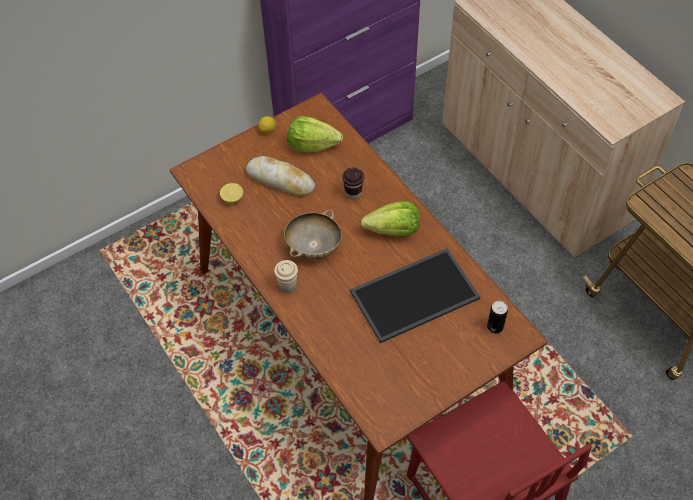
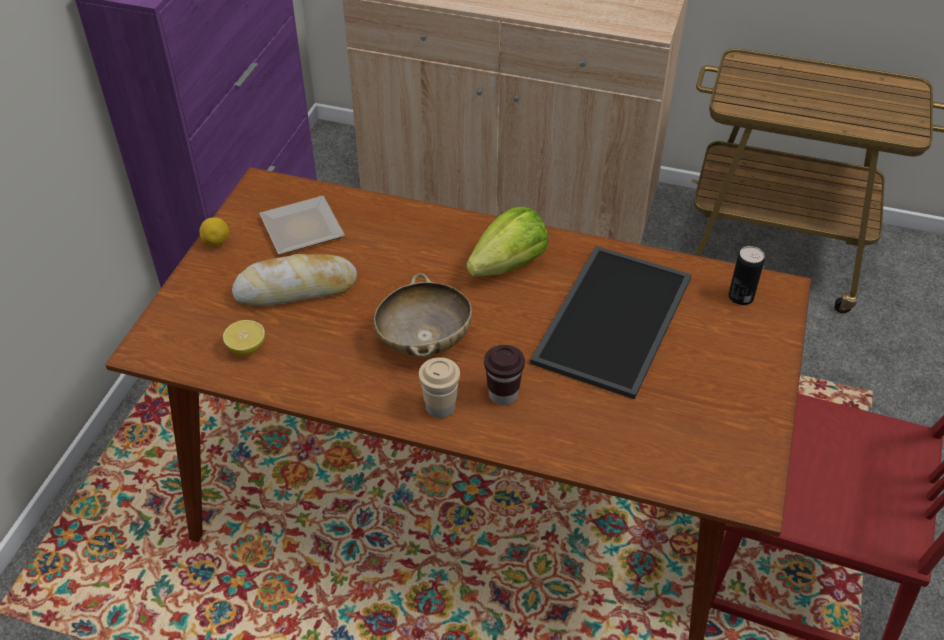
camera: 40 degrees left, 10 degrees down
lettuce [287,116,343,152] -> plate [259,196,345,255]
brown cup [342,168,364,200] -> brown cup moved to [484,345,525,405]

